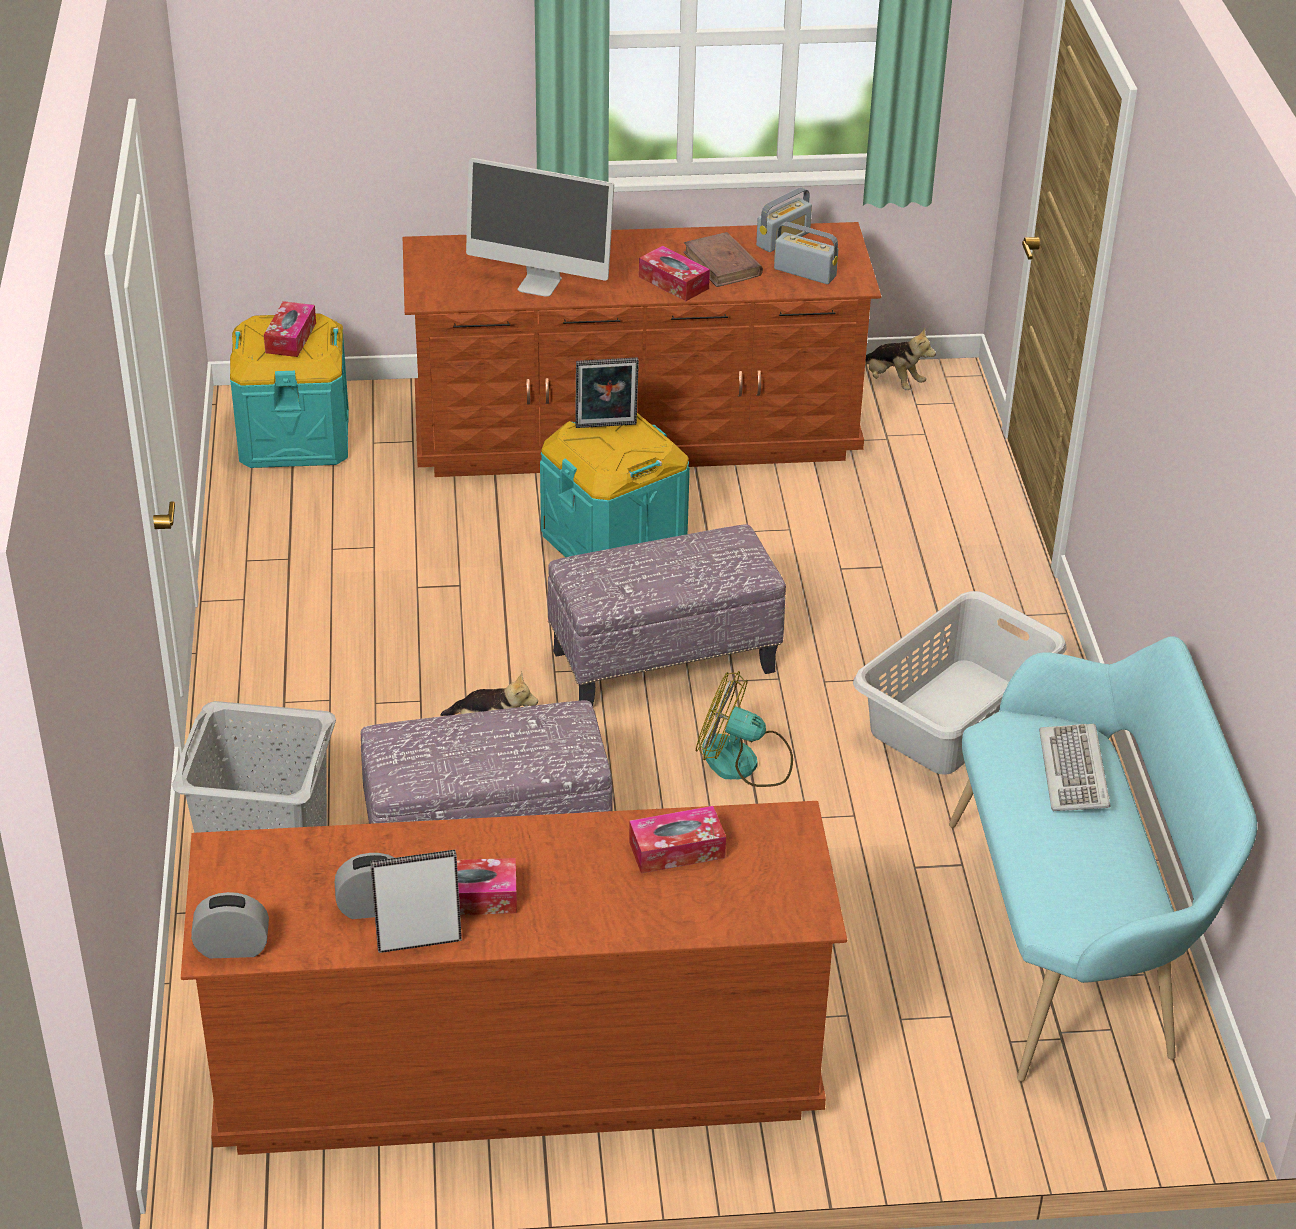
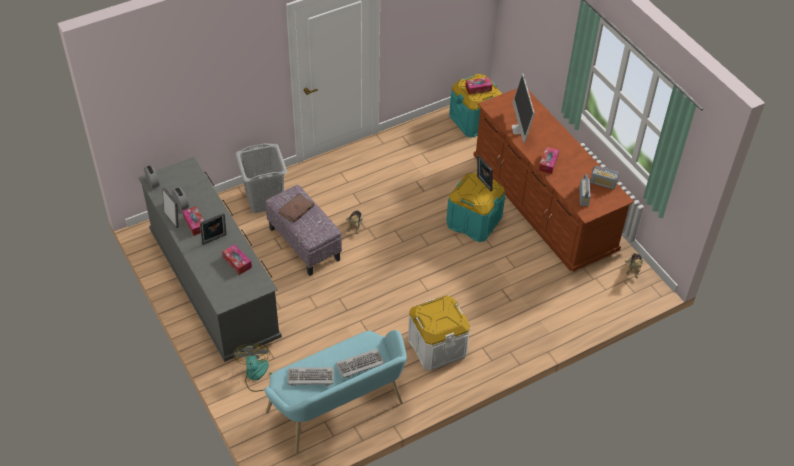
camera: 65 degrees right, 10 degrees up
brown dresser [181,801,847,1155] -> grey dresser [138,157,282,362]
ottoman [548,524,786,706] -> none
brown book [683,232,763,287] -> brown book moved to [278,193,314,223]
fan [696,671,793,787] -> fan moved to [233,344,272,392]
grey laundry basket [853,591,1067,775] -> white storage box [408,296,470,371]
none -> picture frame [200,213,226,245]
none -> keyboard [287,367,334,386]

